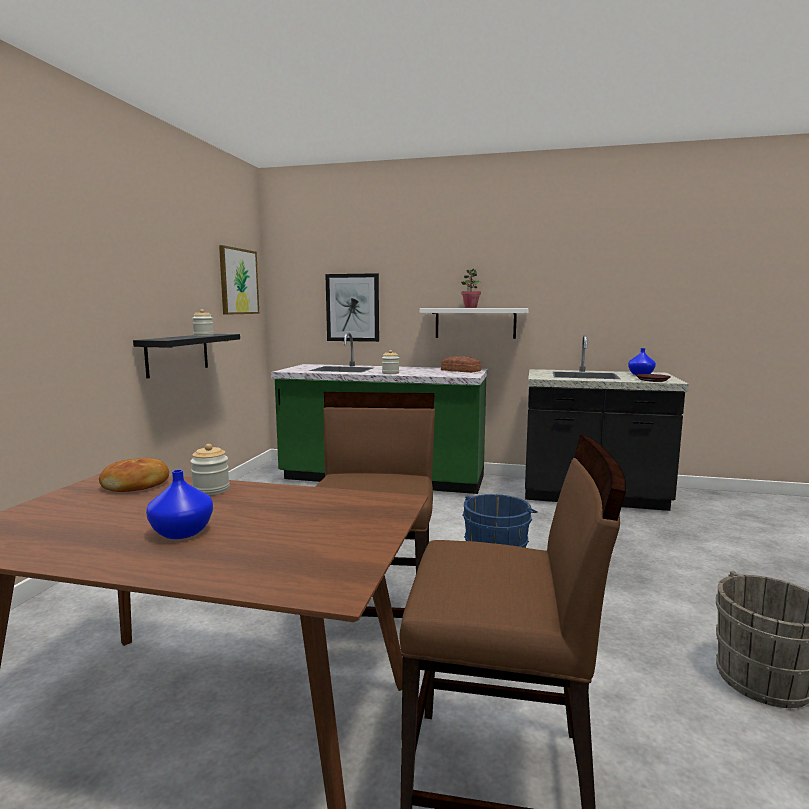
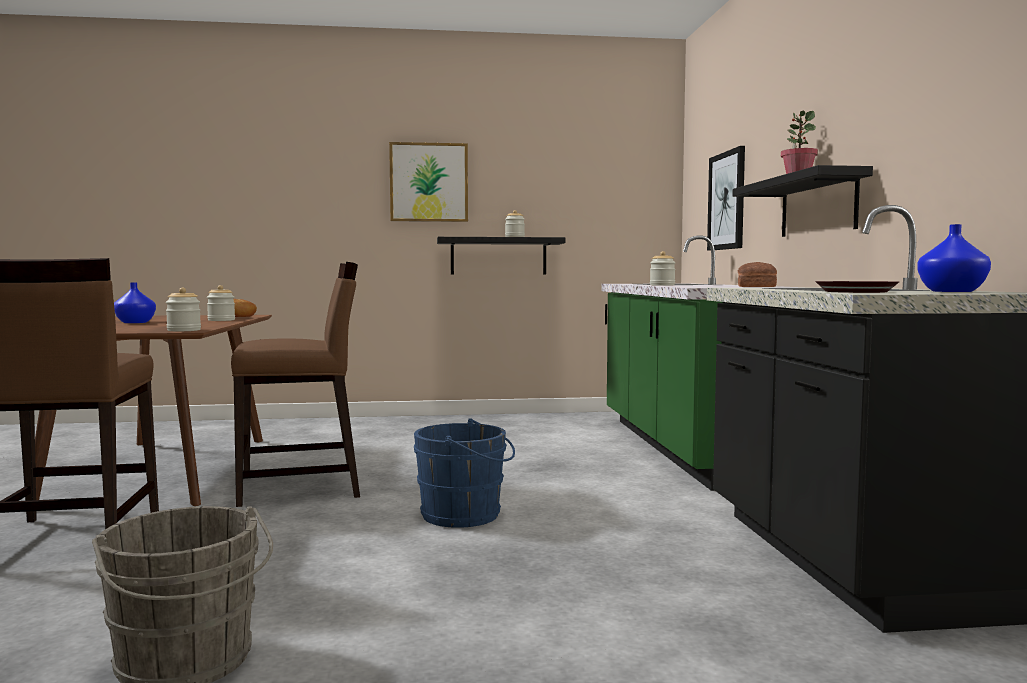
camera: 70 degrees right, 5 degrees down
picture [219,245,259,315] -> picture moved to [389,142,468,222]
white shelf [420,308,529,339] -> black shelf [733,165,873,237]
none -> jar [166,288,201,331]

